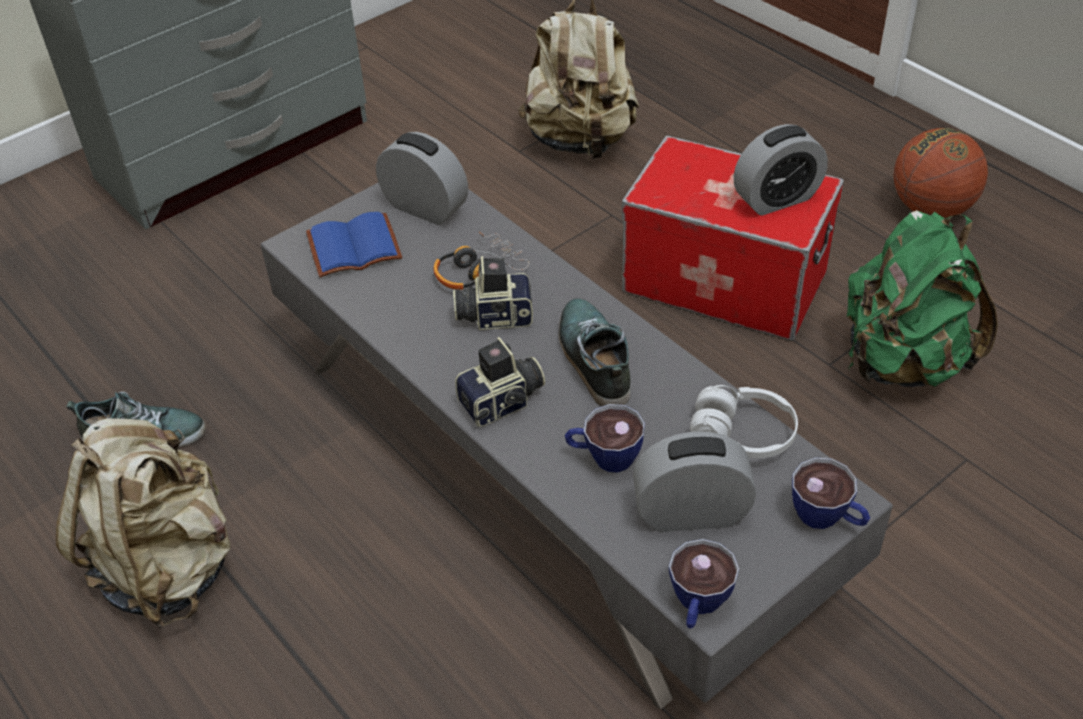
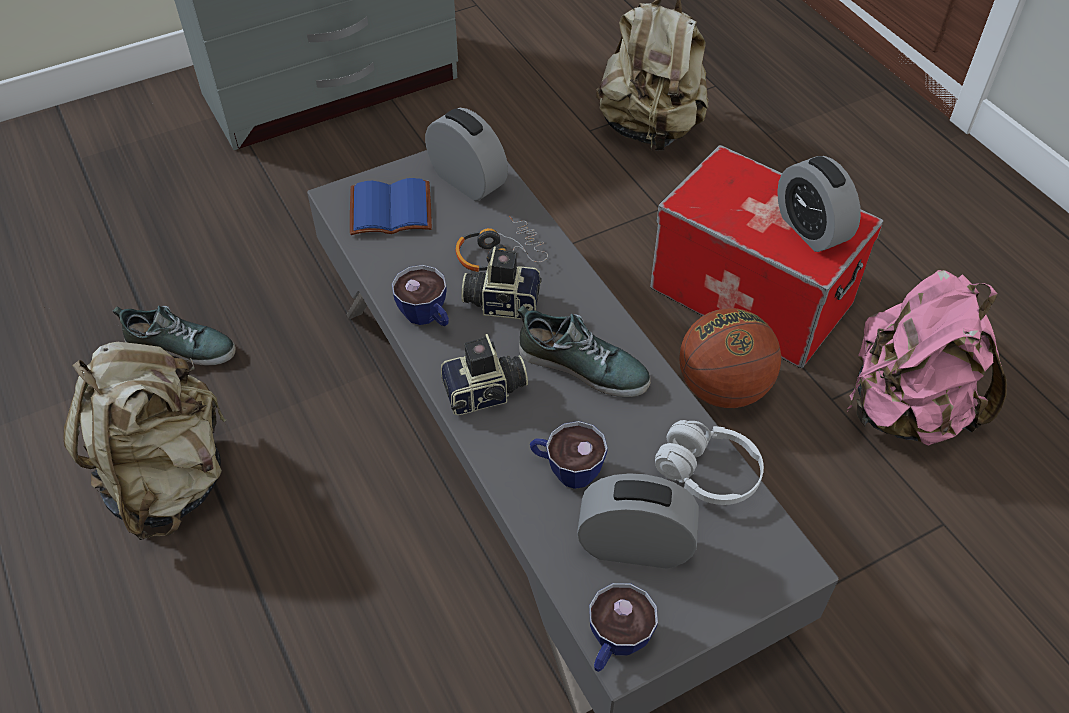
camera: 10 degrees right, 5 degrees up
shoe [559,298,631,406] -> shoe turned 120 degrees clockwise [517,306,651,397]
alarm clock [733,124,828,216] -> alarm clock turned 75 degrees clockwise [777,156,861,252]
cup [792,458,870,529] -> cup moved to [392,265,449,326]
green backpack [847,210,998,387] -> pink backpack [847,270,1007,446]
basketball [894,128,988,218] -> basketball moved to [680,308,781,408]

